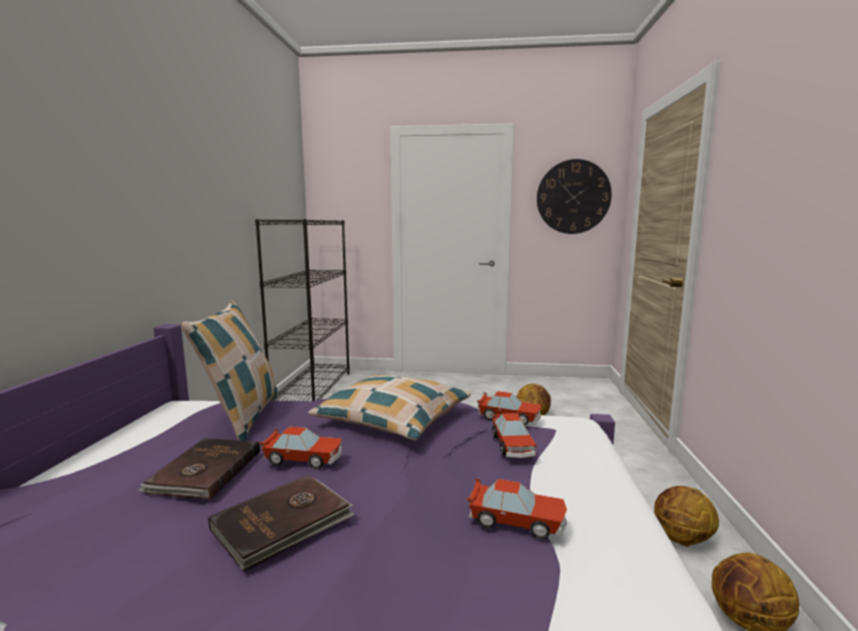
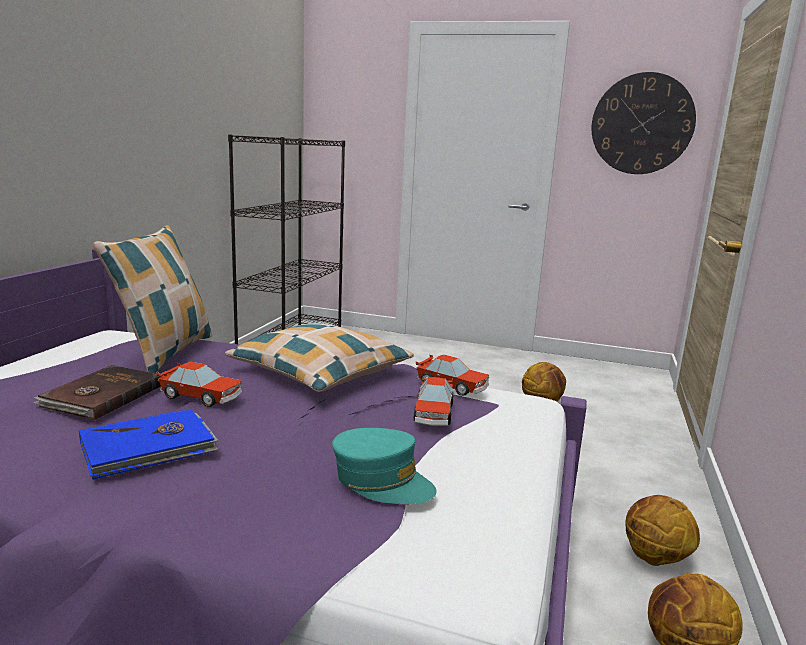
camera: 10 degrees right, 5 degrees up
brown book [208,475,355,572] -> blue book [79,409,219,480]
toy car [467,478,567,539] -> turquoise cap [332,428,437,504]

